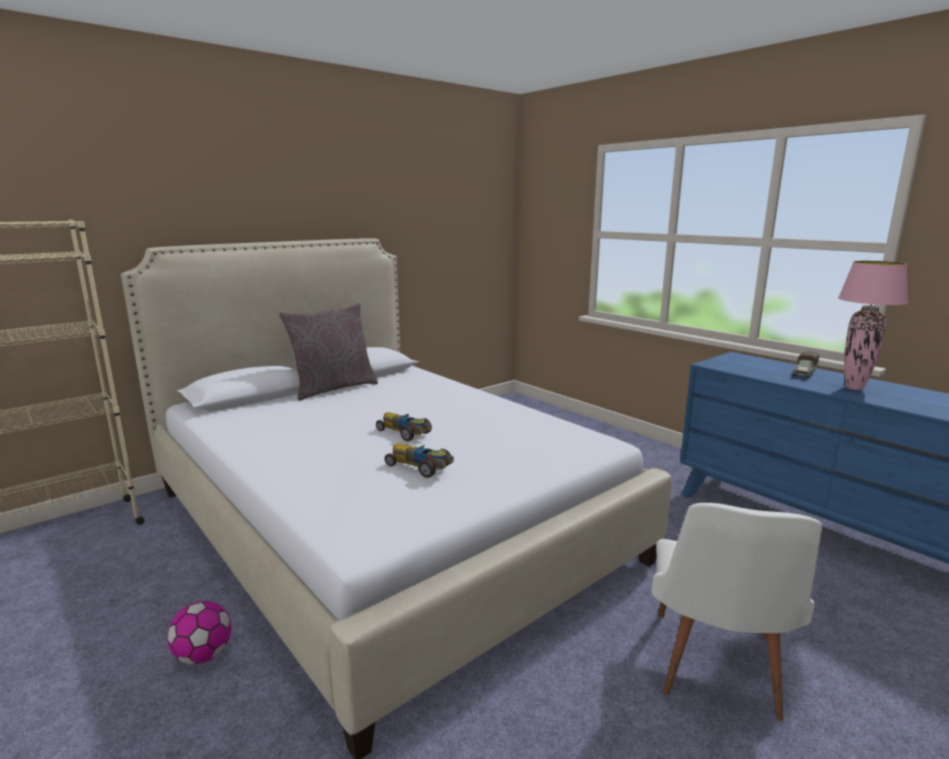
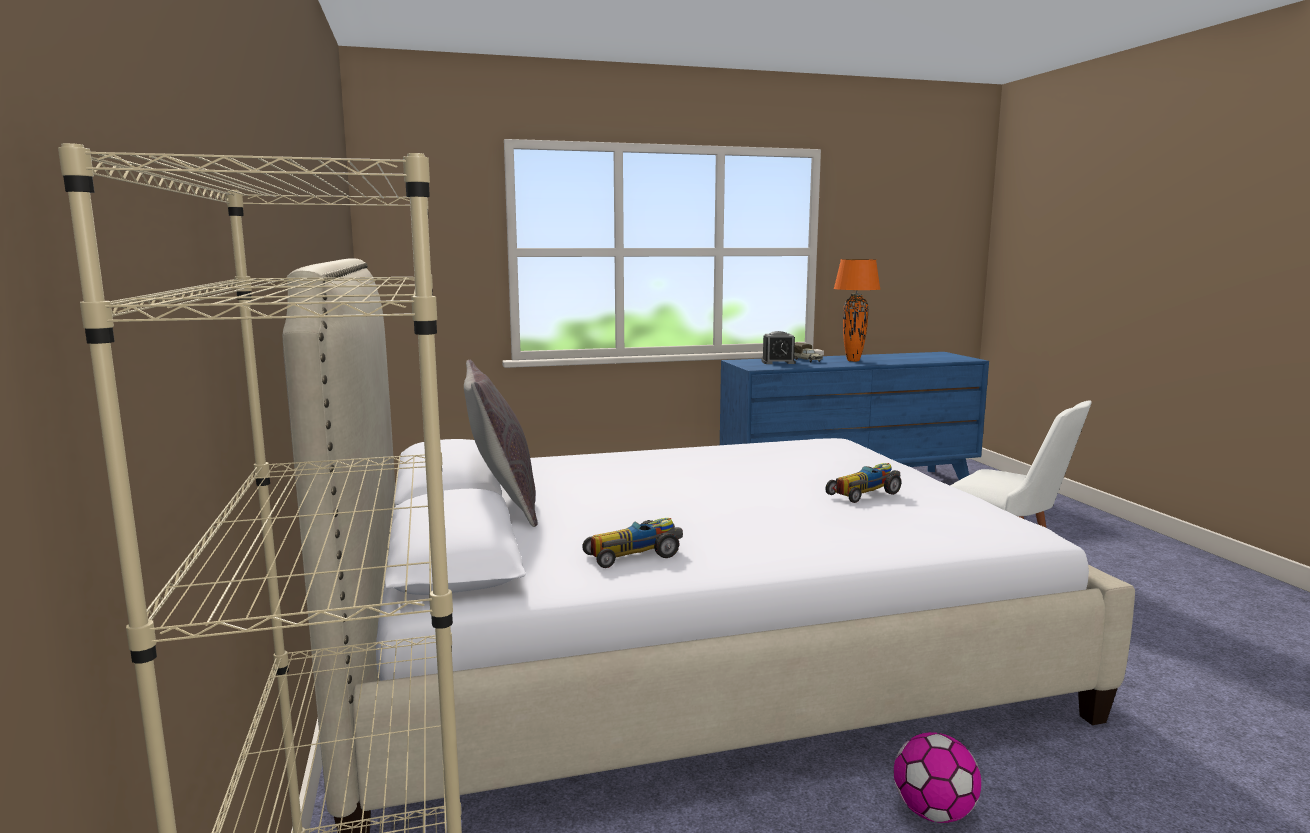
camera: 65 degrees left, 5 degrees down
toy car [376,412,432,441] -> toy car moved to [582,518,683,568]
pink table lamp [838,261,908,390] -> orange table lamp [834,259,880,362]
none -> alarm clock [761,331,796,364]

